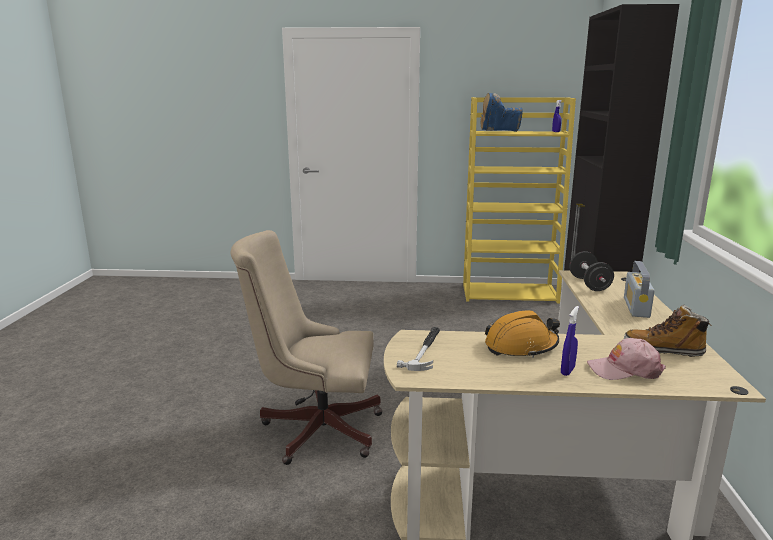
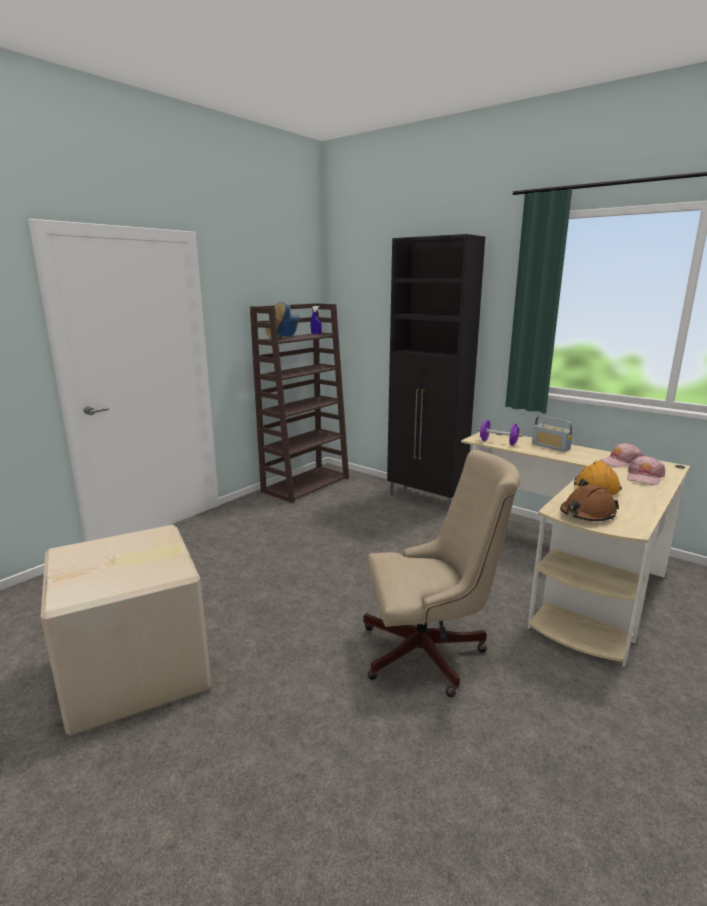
camera: 55 degrees left, 0 degrees up
beige office chair [230,230,383,465] -> beige office chair turned 135 degrees counterclockwise [363,450,521,697]
hammer [397,327,440,371] -> brown hard hat [560,484,619,521]
yellow bookcase [463,97,576,304] -> brown bookcase [250,303,349,503]
blue spray bottle [561,306,579,376] -> none
black dumbbell [569,251,614,291] -> purple dumbbell [477,420,523,445]
boot [624,305,712,357] -> pink cap [599,443,643,468]
none -> cardboard box [41,525,211,736]

